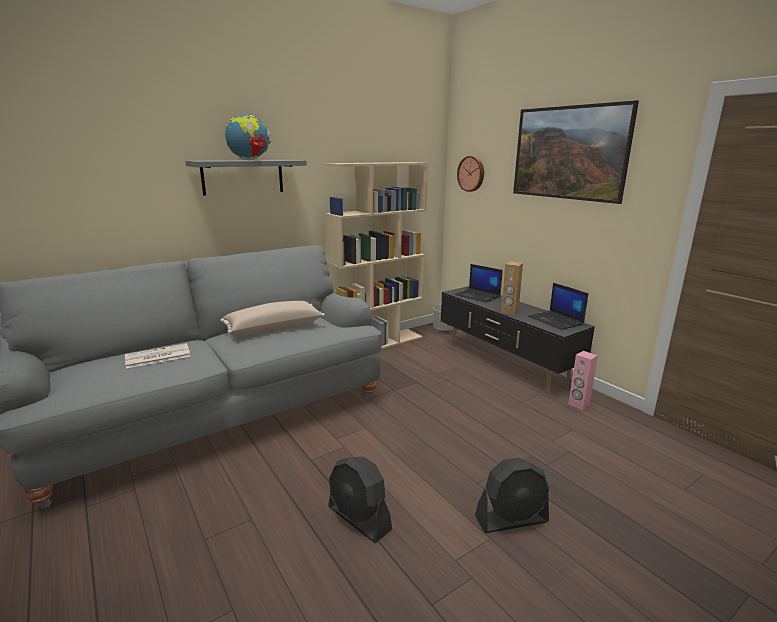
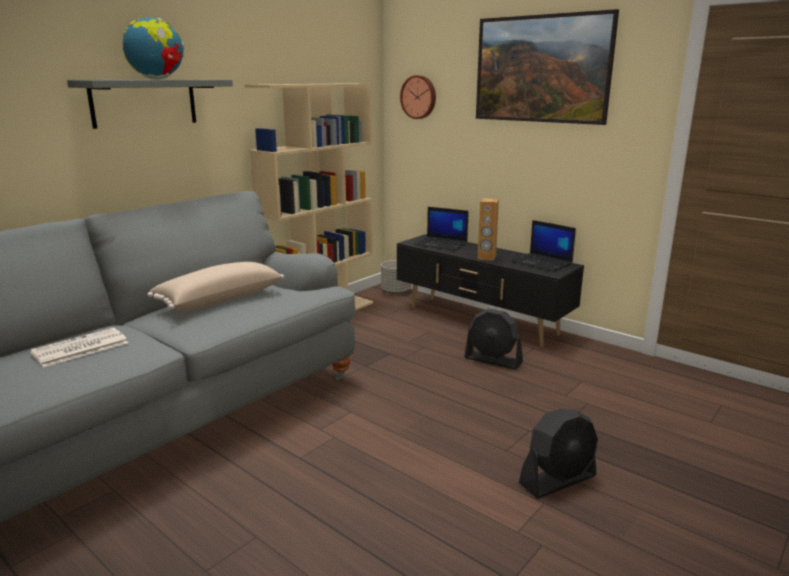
camera: 15 degrees left, 0 degrees up
black fan [328,457,392,543] -> black fan moved to [464,308,523,369]
pink speaker [568,351,598,410] -> none

